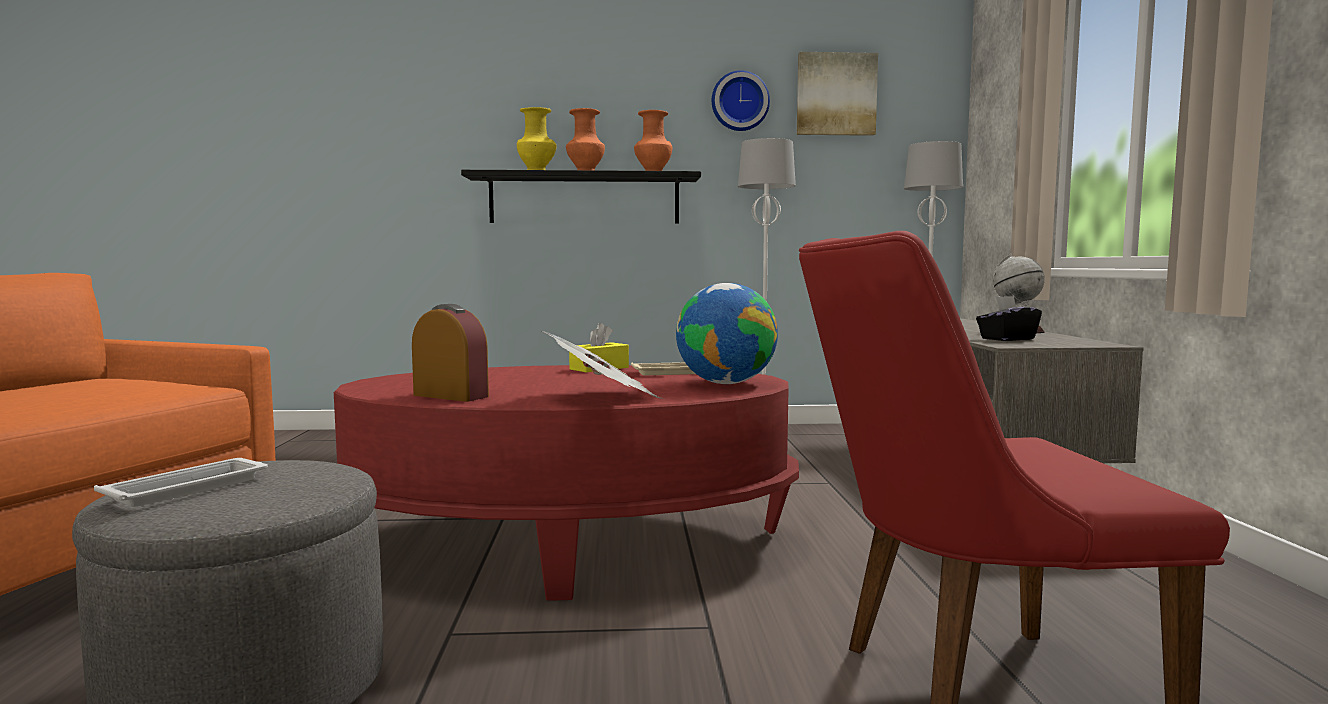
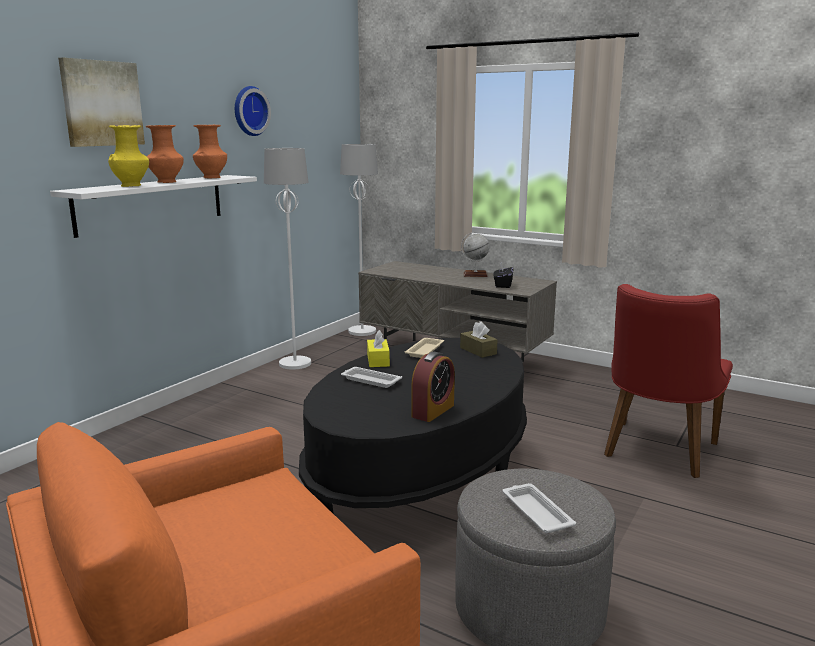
camera: 55 degrees left, 10 degrees up
red coffee table [334,365,799,601] -> black coffee table [299,338,527,514]
alarm clock [412,304,489,402] -> alarm clock turned 150 degrees clockwise [411,352,455,422]
black shelf [461,170,701,224] -> white shelf [50,175,257,238]
newspaper [541,331,664,399] -> none
globe [676,283,778,384] -> brown tissue box [460,321,498,358]
picture [797,52,878,136] -> picture moved to [58,57,145,147]
none -> white tray [341,367,402,388]

